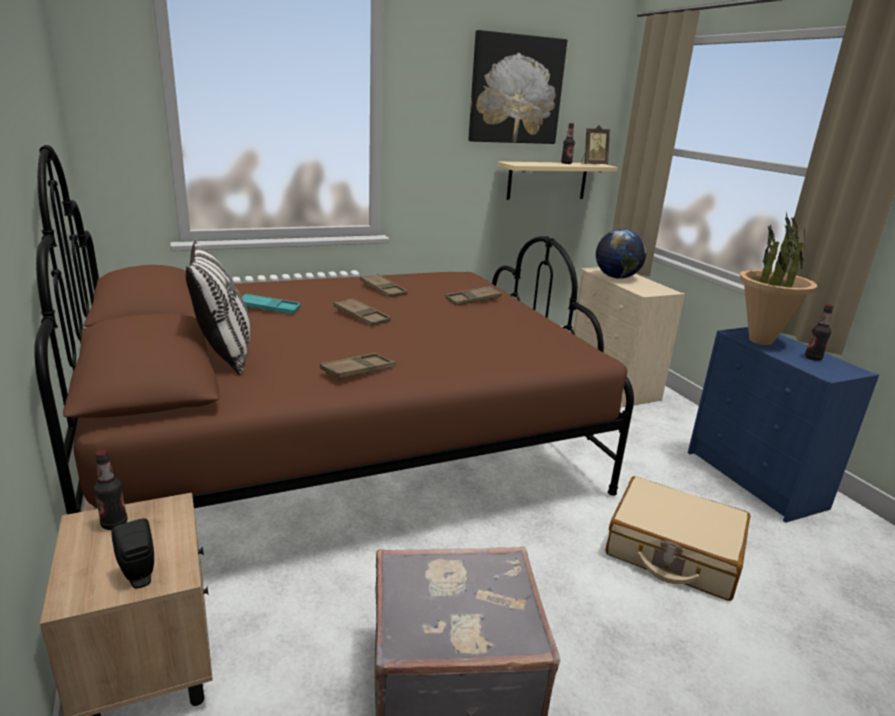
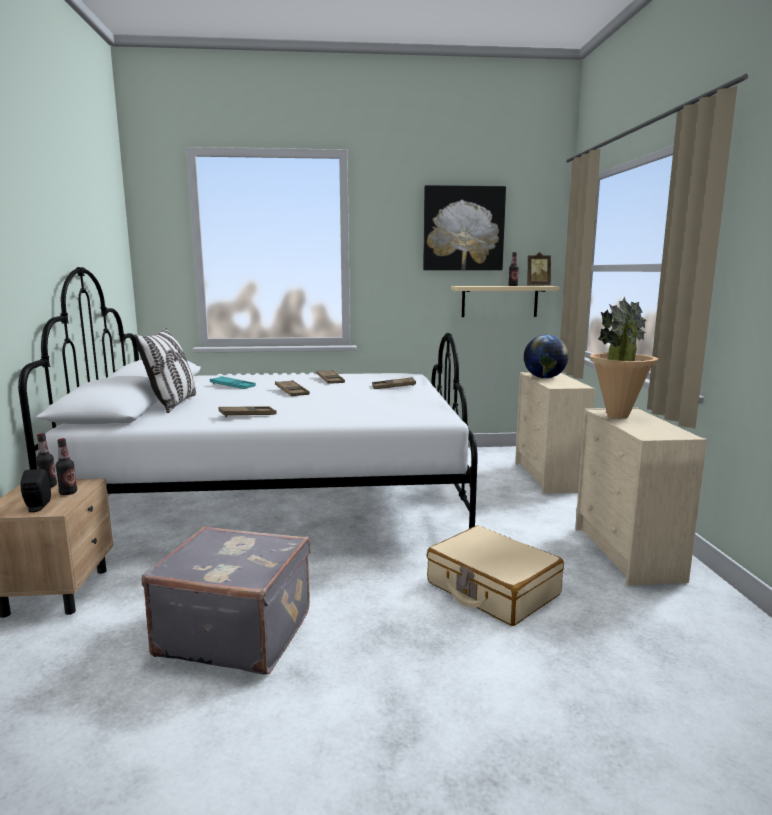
camera: 20 degrees right, 10 degrees down
brown bed [34,145,634,514] -> white bed [18,267,478,529]
blue dresser [688,327,879,523] -> beige dresser [575,408,707,585]
bottle [805,304,834,361] -> bottle moved to [56,438,77,495]

